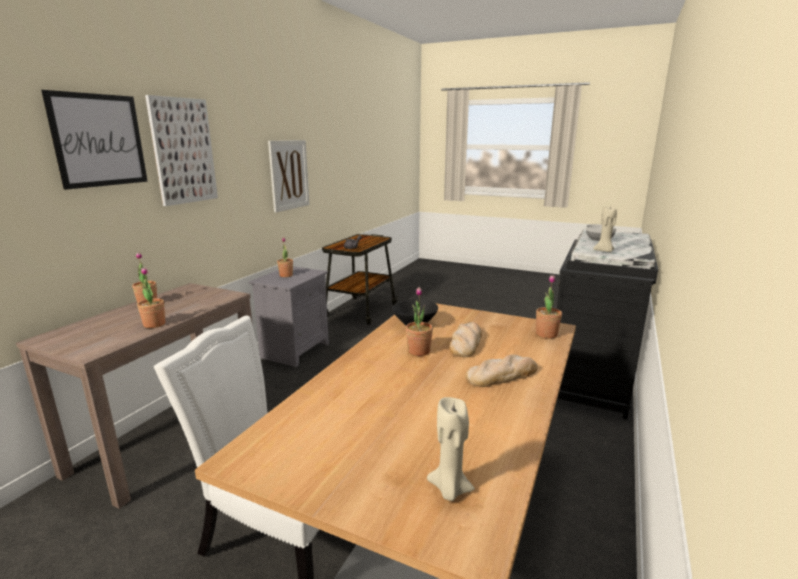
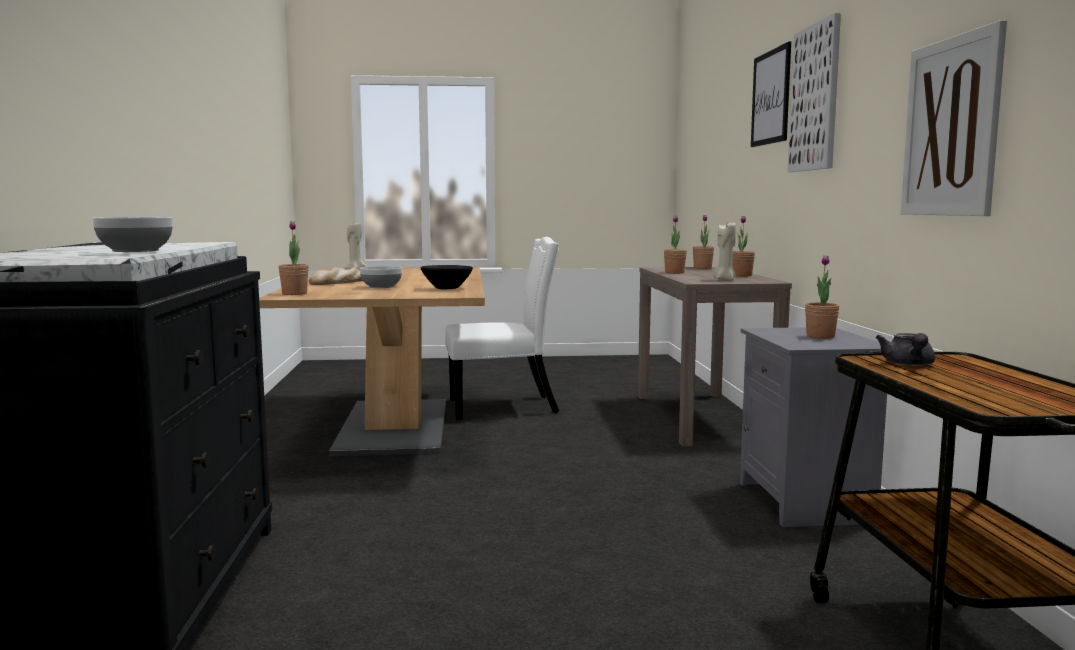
camera: 150 degrees right, 10 degrees down
potted plant [406,287,433,356] -> potted plant moved to [693,215,714,269]
bread [449,322,482,357] -> bowl [359,266,402,288]
beige candle [593,206,617,252] -> beige candle moved to [713,223,736,281]

